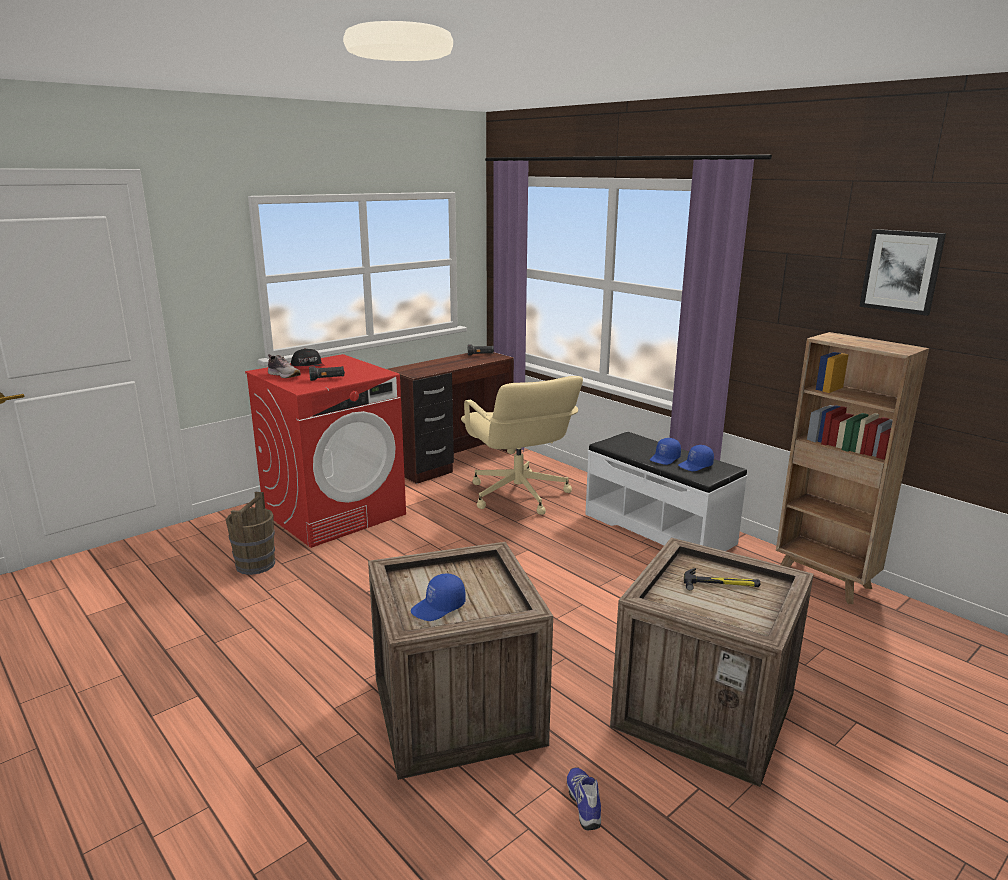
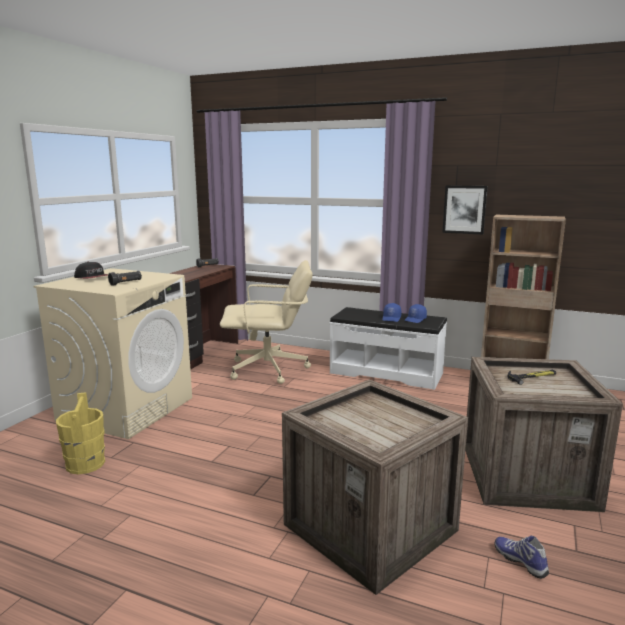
camera: 25 degrees left, 5 degrees down
brown bucket [226,492,275,575] -> yellow bucket [56,392,105,474]
red washing machine [245,354,406,548] -> beige washing machine [34,268,192,439]
shoe [268,354,301,378] -> none
blue cap [411,574,466,621] -> none
beige office chair [461,376,583,515] -> beige office chair turned 45 degrees counterclockwise [220,260,313,384]
picture [859,229,946,316] -> picture moved to [442,185,488,235]

